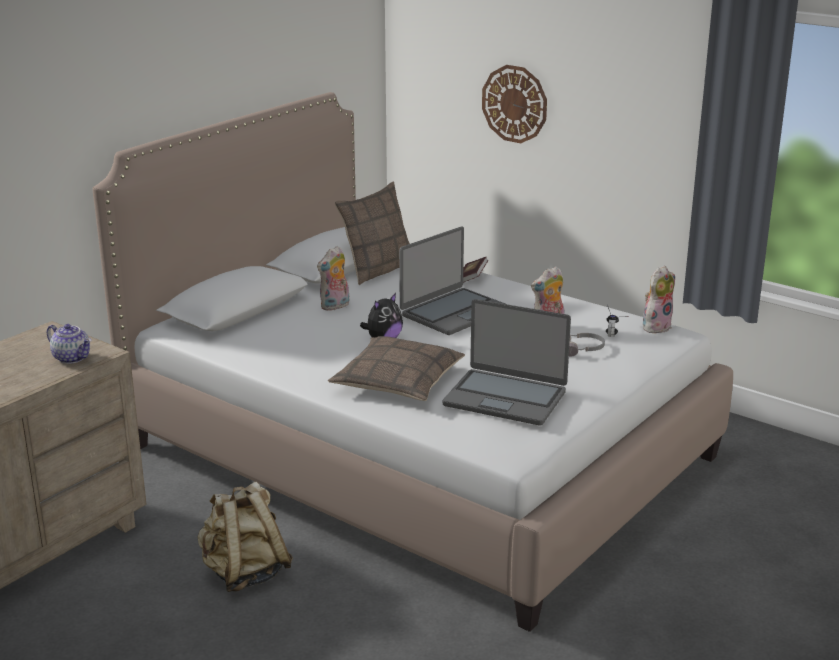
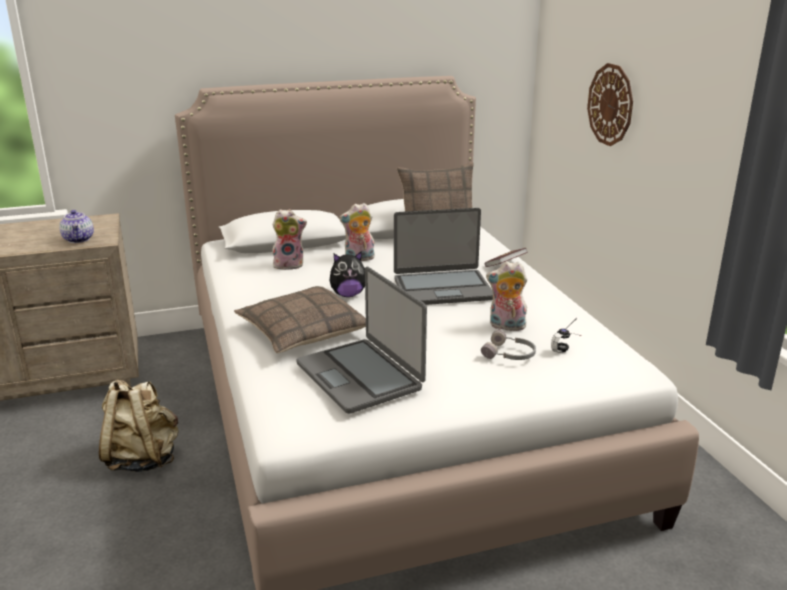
camera: 35 degrees right, 0 degrees up
plush toy [643,266,675,333] -> plush toy moved to [272,209,307,270]

